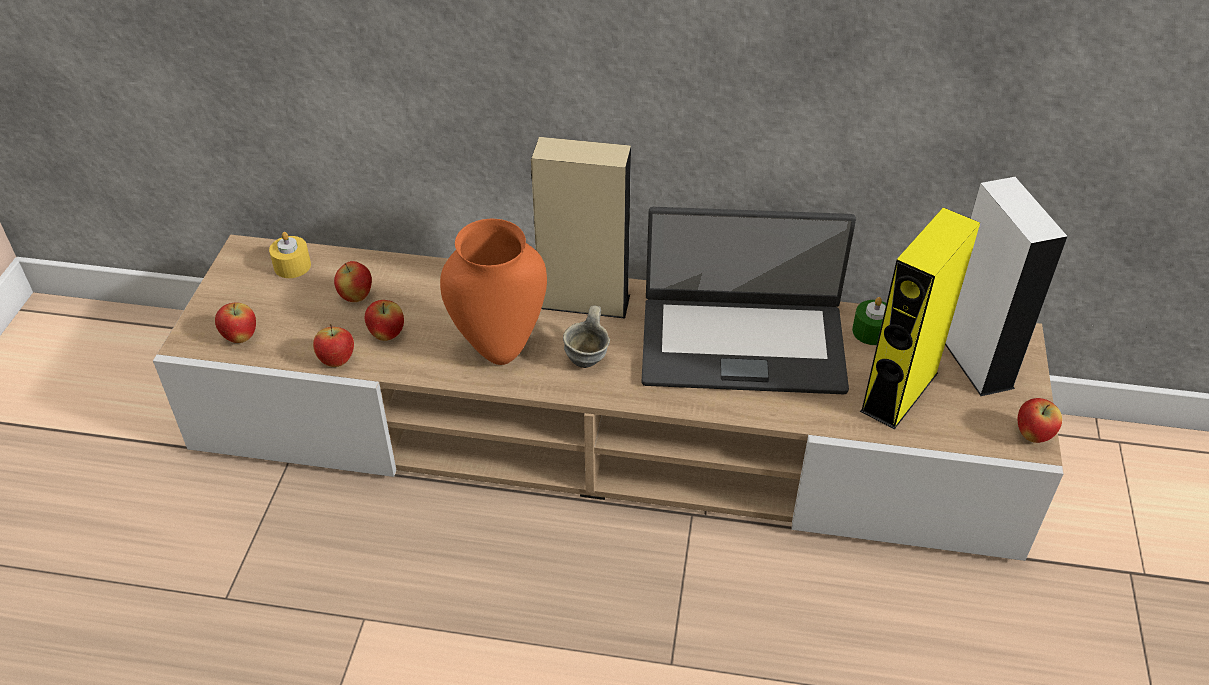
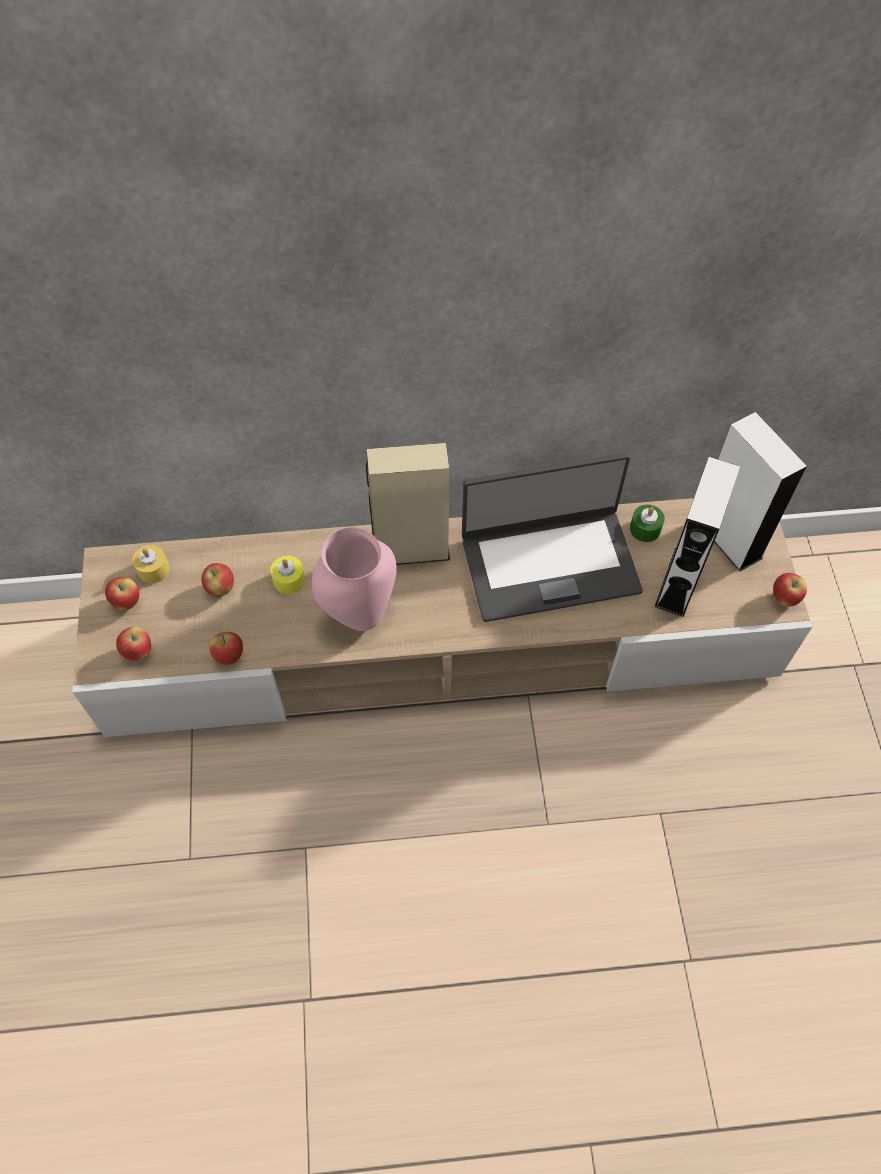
camera: 15 degrees left, 15 degrees up
apple [365,300,404,341] -> apple moved to [105,577,139,611]
orange vase [440,219,547,365] -> pink vase [312,527,397,631]
grey mug [563,305,610,368] -> none
yellow speaker [860,208,980,429] -> white speaker [655,457,740,617]
none -> yellow candle [270,556,305,594]

